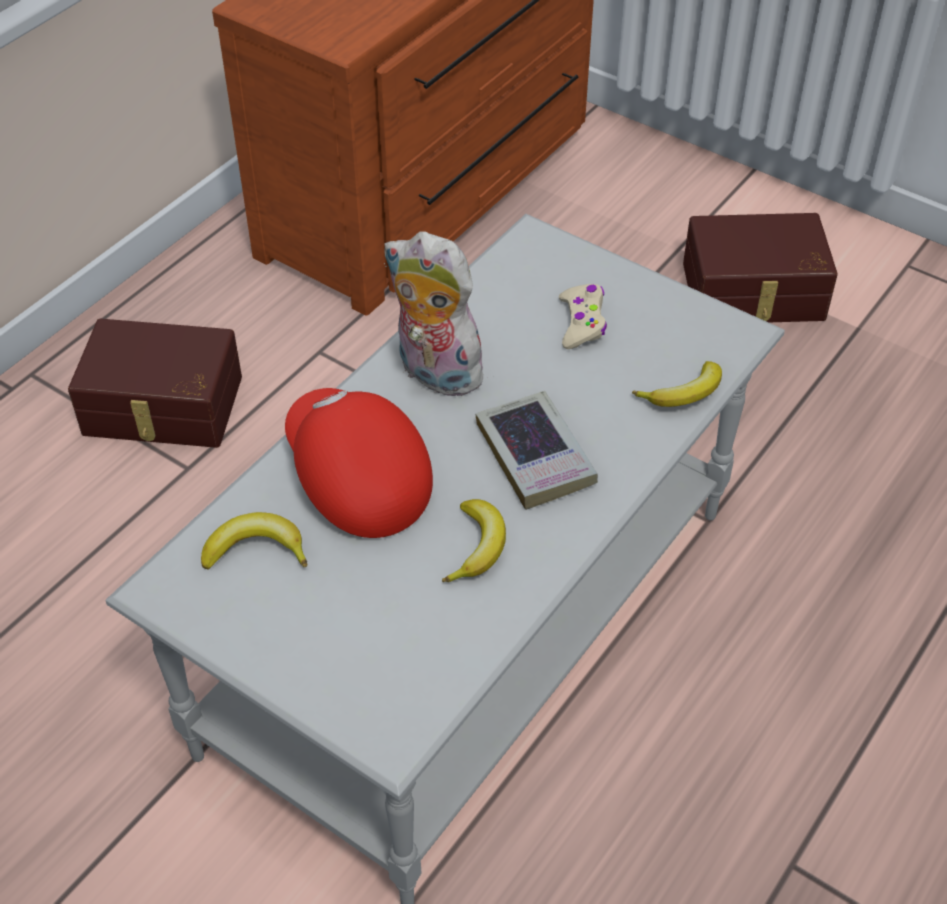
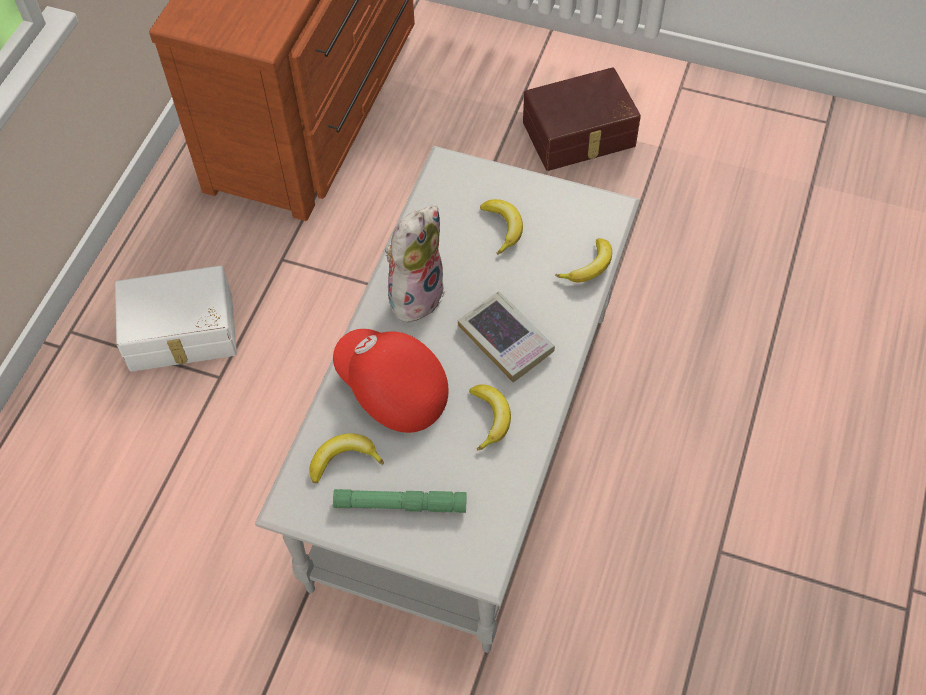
camera: 15 degrees left, 10 degrees up
brown storage box [68,319,242,448] -> white storage box [115,265,237,372]
plush toy [384,231,494,396] -> plush toy turned 105 degrees clockwise [385,206,445,328]
beige game controller [559,284,607,349] -> banana [480,199,523,255]
none -> green flashlight [333,489,467,513]

